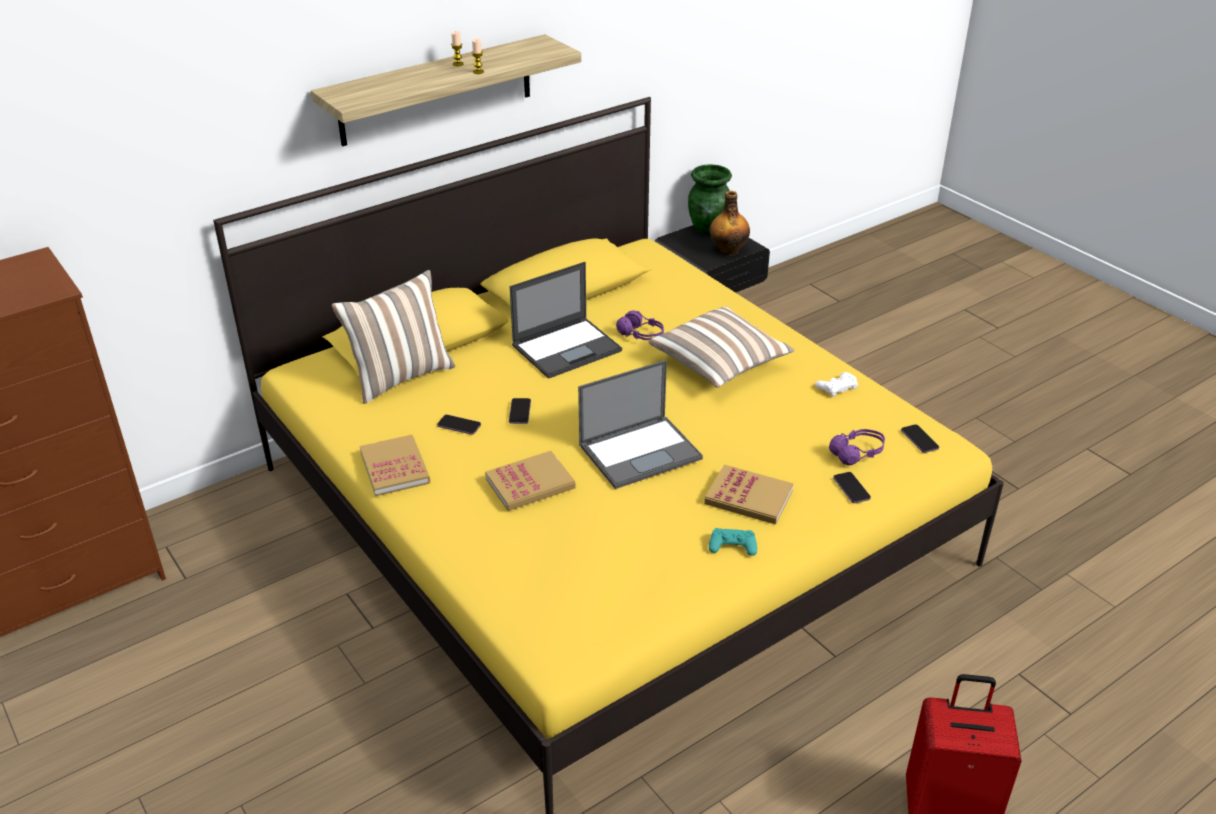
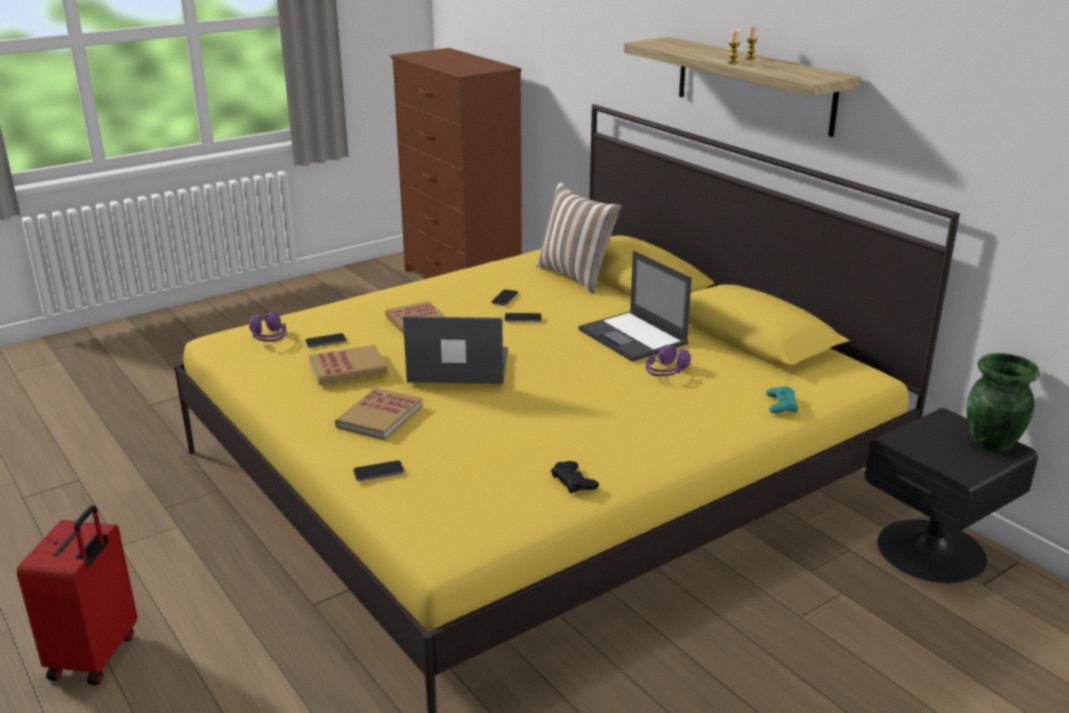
camera: 90 degrees right, 10 degrees down
book [360,435,430,496] -> book moved to [309,345,388,385]
laptop [578,360,703,489] -> laptop turned 120 degrees clockwise [403,316,508,384]
pillow [648,307,794,388] -> none
turquoise game controller [709,528,757,556] -> turquoise game controller moved to [766,386,798,413]
bottle [710,191,750,256] -> none
white game controller [815,372,858,397] -> black game controller [551,461,599,494]
purple headphones [829,429,885,466] -> purple headphones moved to [249,312,287,342]
phone [901,424,939,453] -> phone moved to [305,333,347,348]

